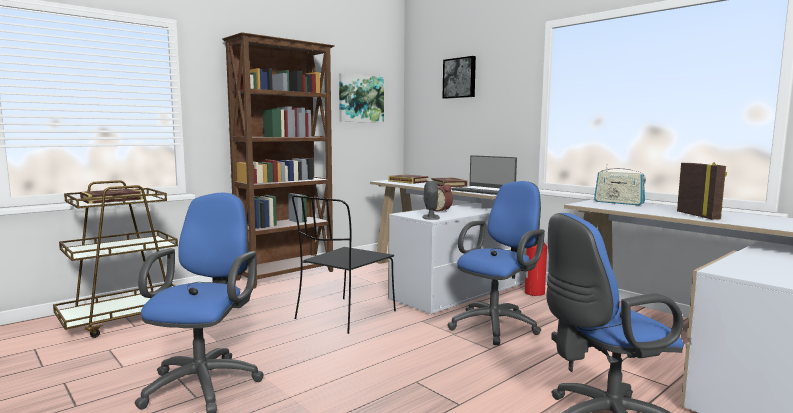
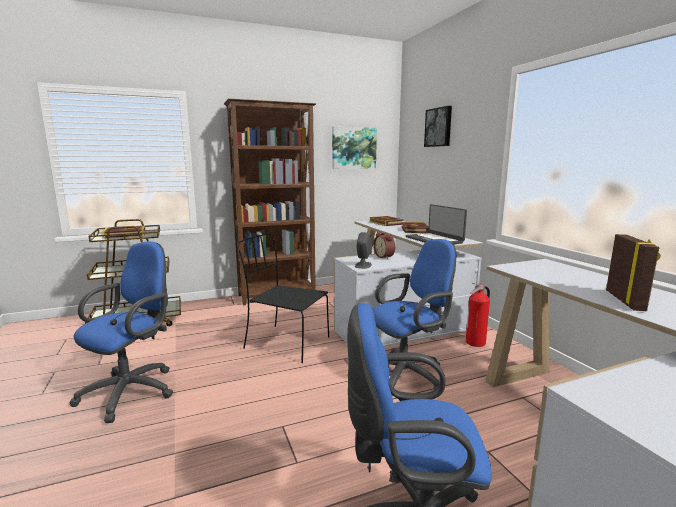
camera: 20 degrees right, 5 degrees up
black chair [292,195,396,334] -> black chair turned 60 degrees clockwise [238,233,329,363]
radio [594,164,646,205] -> none

